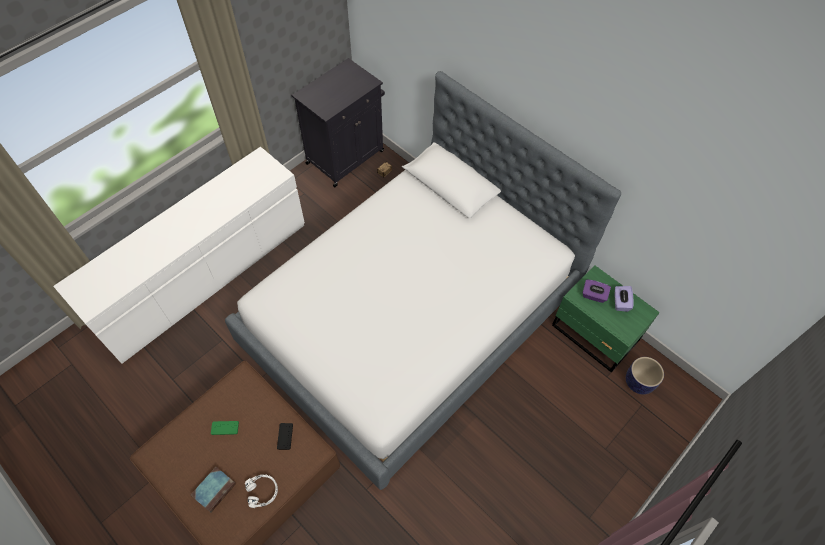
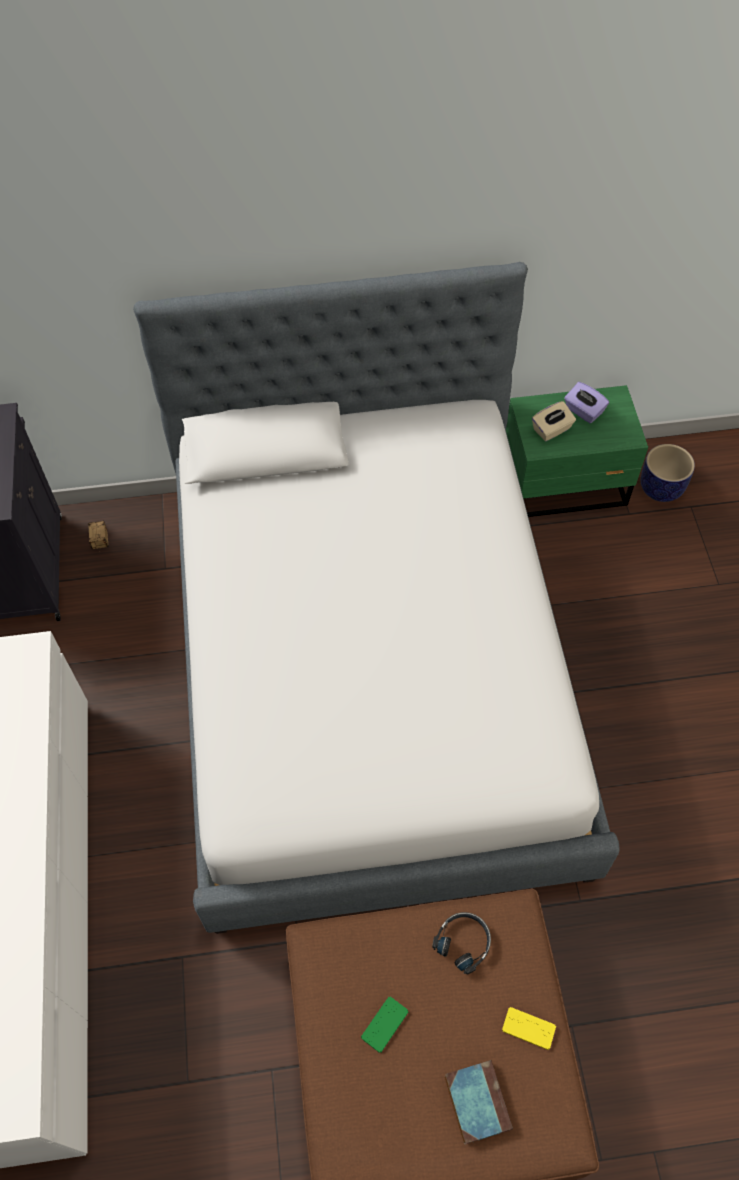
camera: 50 degrees left, 0 degrees up
white headphones [245,474,278,508] -> yellow game controller [502,1007,556,1050]
black game controller [277,423,293,450] -> black headphones [432,912,491,975]
purple tissue box [583,280,611,303] -> beige tissue box [532,401,576,441]

